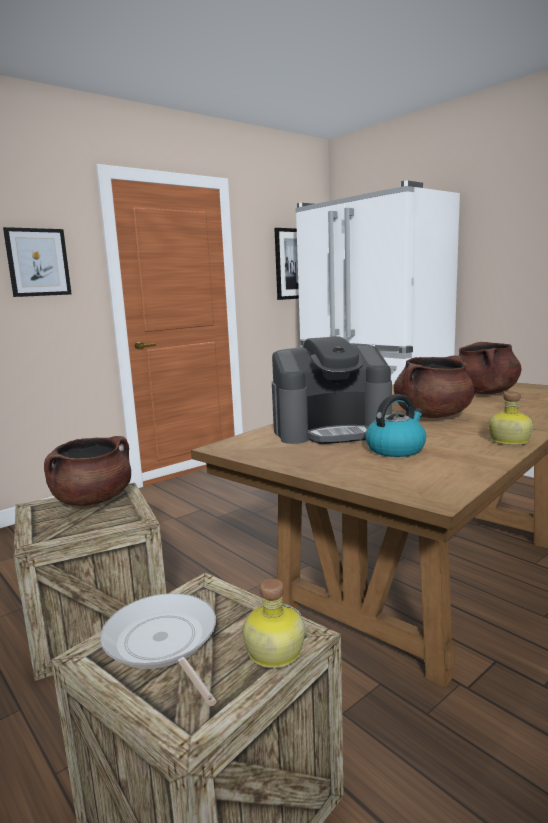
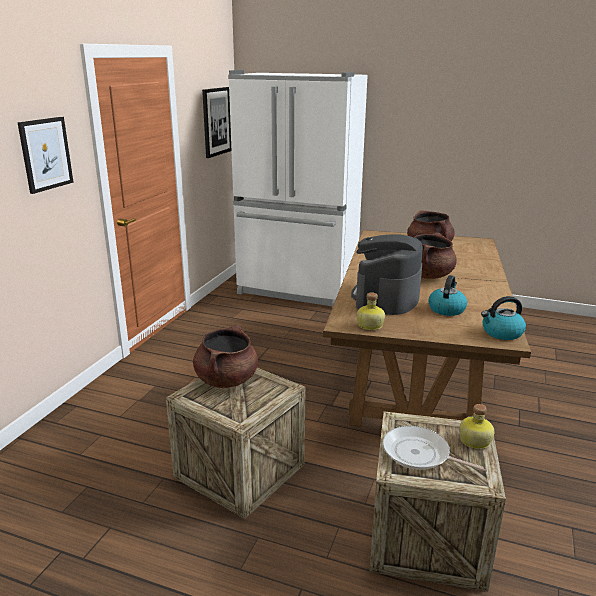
camera: 30 degrees left, 10 degrees up
coffee machine [272,337,392,444] -> coffee machine turned 150 degrees clockwise [351,235,423,315]
bottle [488,391,533,445] -> bottle moved to [357,292,385,330]
none -> kettle [481,296,526,340]

